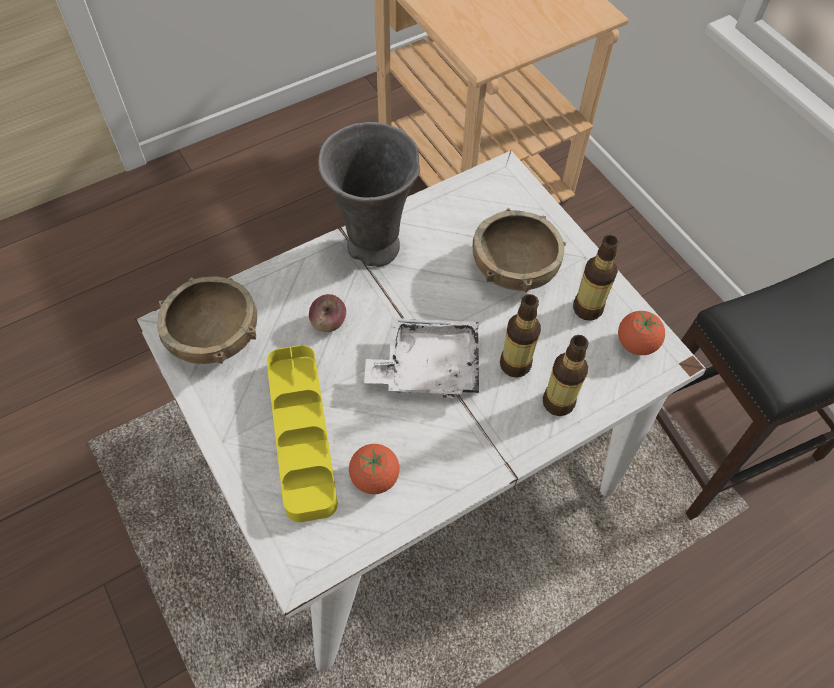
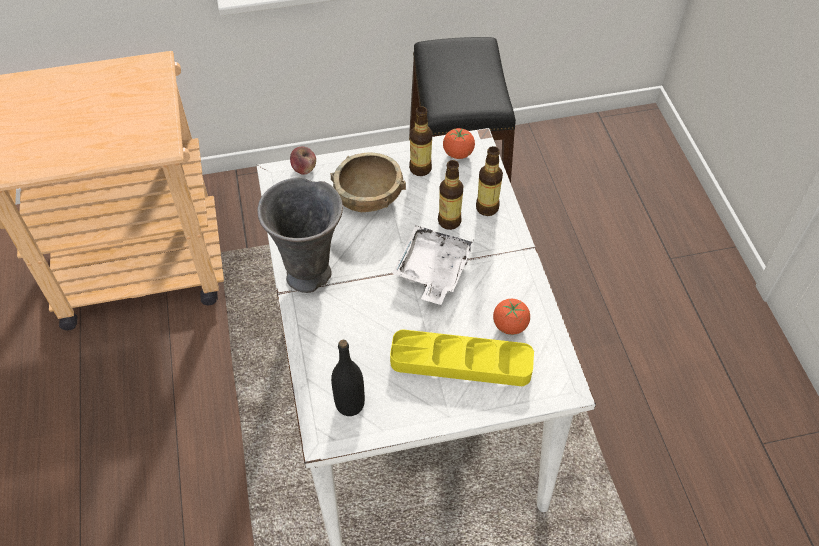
camera: 70 degrees left, 5 degrees down
brown bowl [157,276,257,364] -> black bottle [331,340,365,416]
apple [309,294,346,332] -> apple moved to [290,147,316,175]

